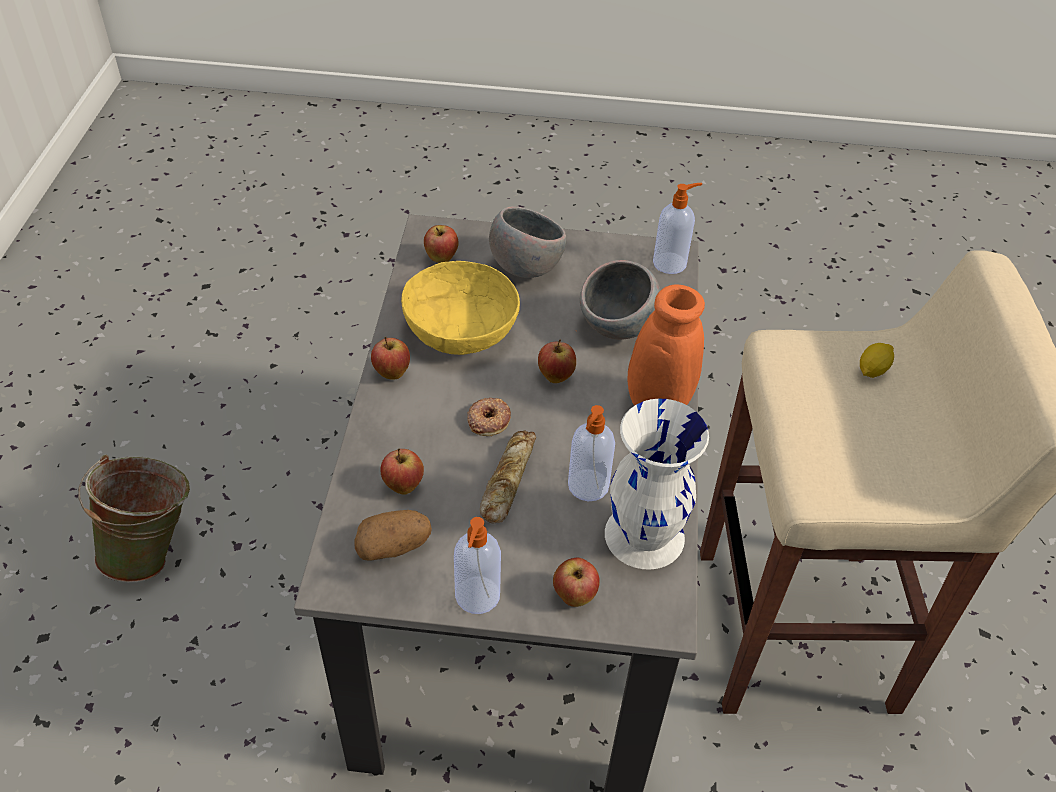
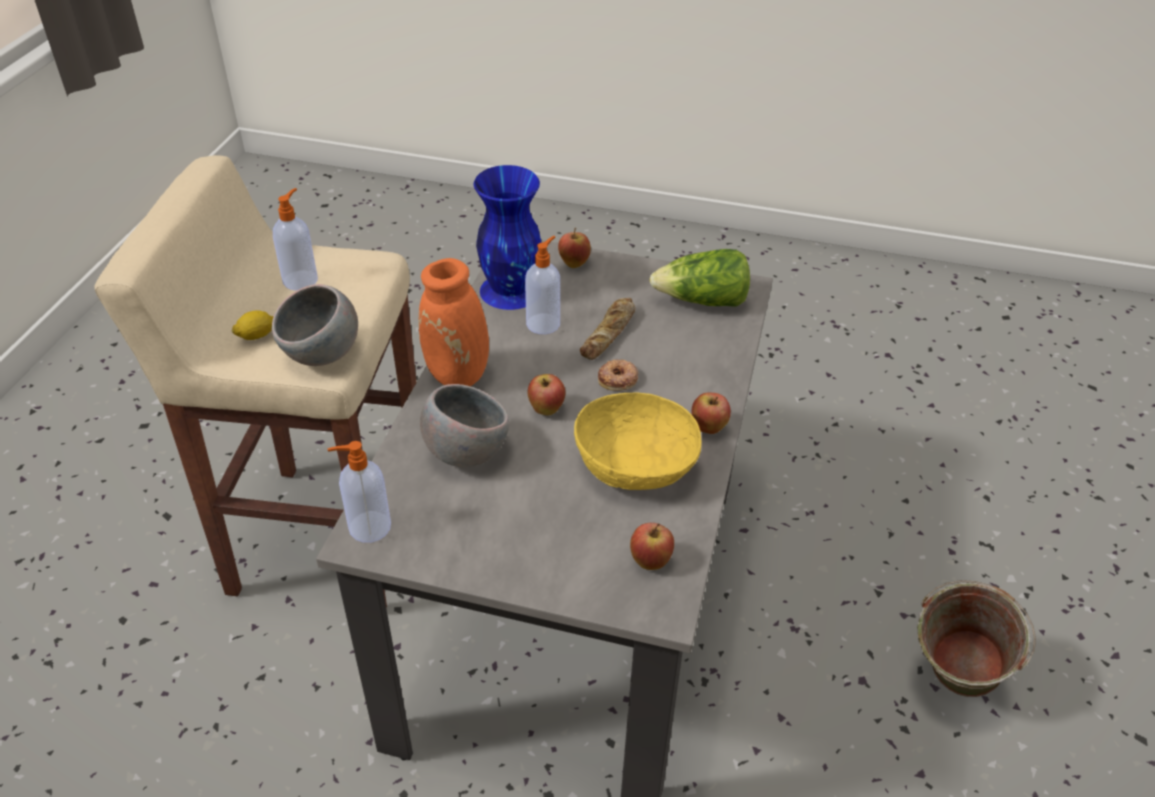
camera: 170 degrees left, 5 degrees down
potato [354,510,432,561] -> lettuce [649,249,750,307]
apple [380,448,424,495] -> none
soap dispenser [454,517,501,614] -> soap dispenser moved to [273,188,318,291]
grey bowl [489,207,566,278] -> grey bowl moved to [272,284,358,366]
white vase [605,399,709,570] -> blue vase [474,165,542,310]

